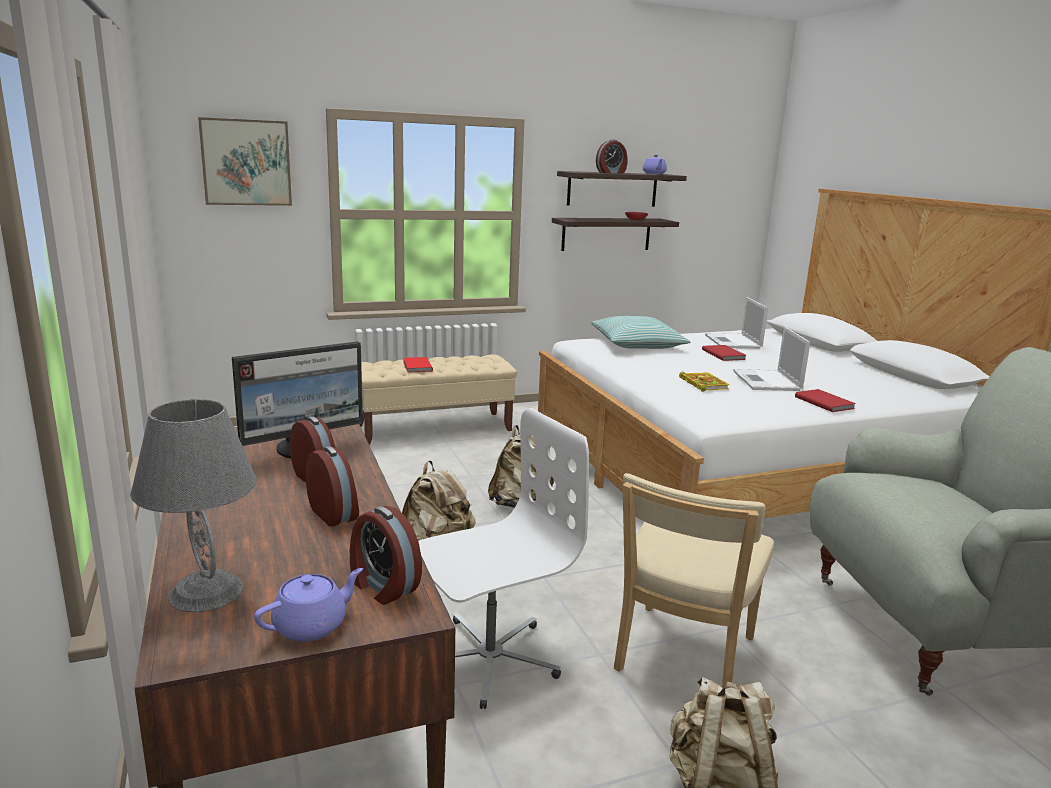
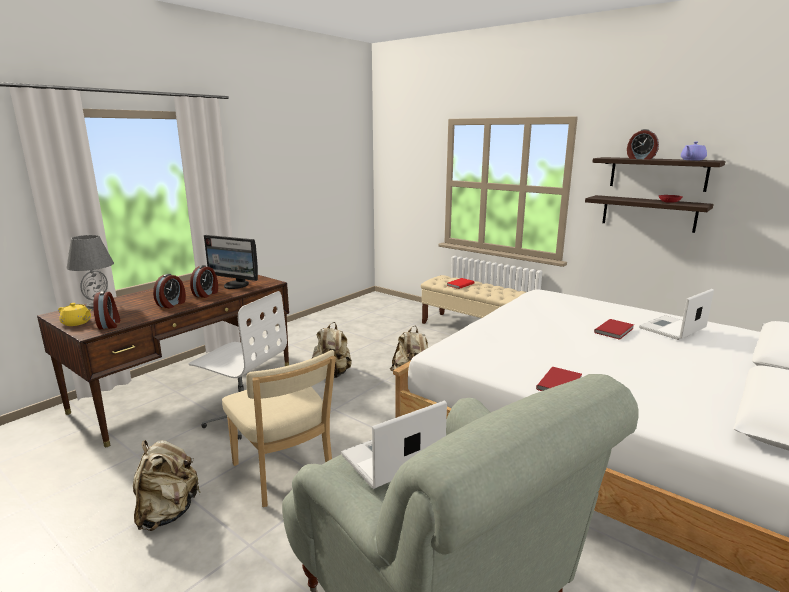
camera: 60 degrees right, 0 degrees up
picture [198,117,292,206] -> none
purple teapot [254,568,363,642] -> yellow teapot [58,303,91,326]
alarm clock [350,506,422,605] -> alarm clock turned 150 degrees clockwise [93,291,121,330]
pillow [591,316,690,349] -> none
beige chair [614,473,774,689] -> beige chair turned 120 degrees counterclockwise [222,350,336,507]
book [679,372,730,392] -> none
laptop [733,327,810,391] -> laptop moved to [341,400,447,489]

